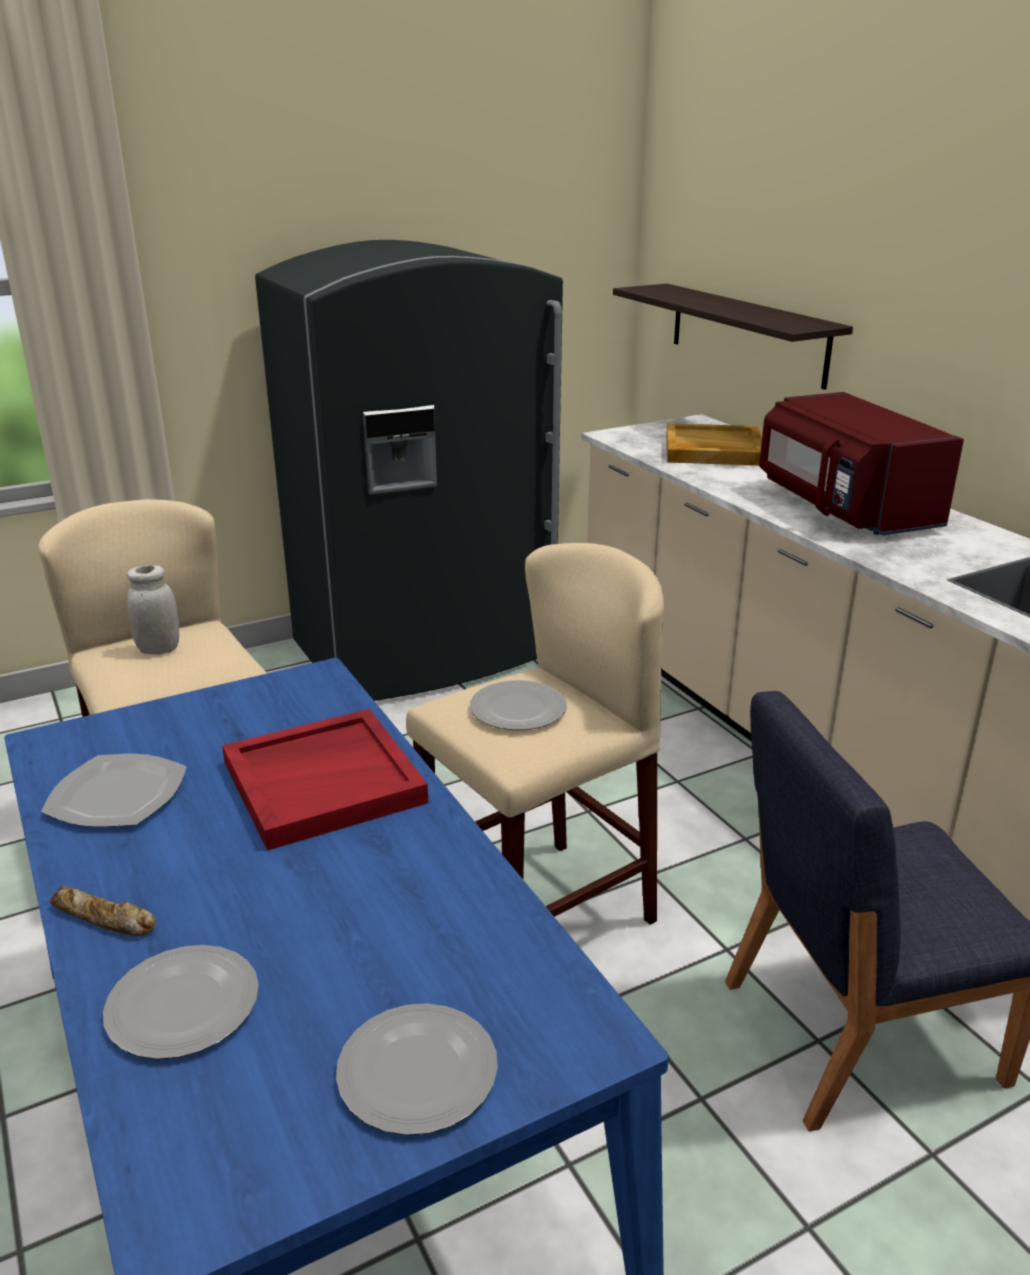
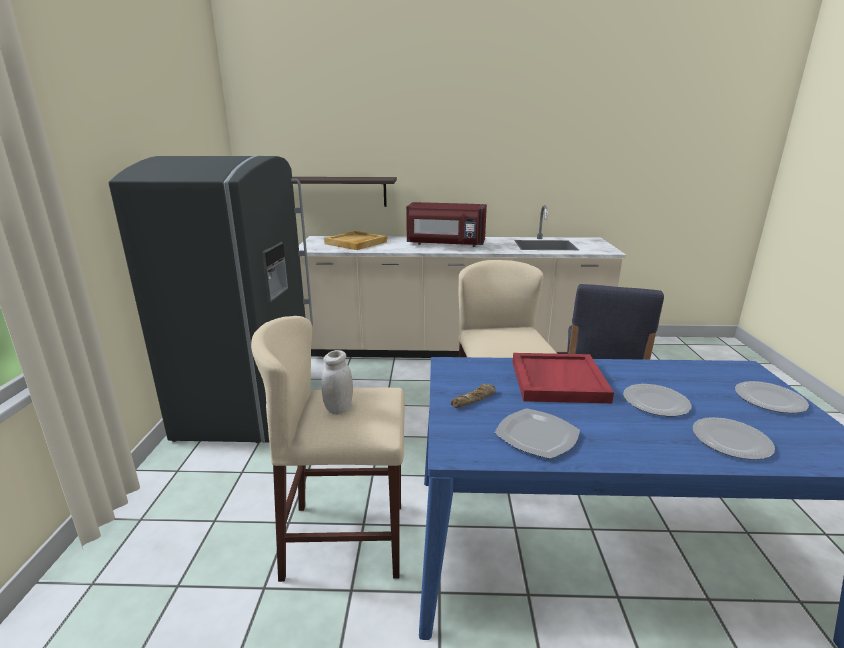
camera: 60 degrees left, 5 degrees down
bread [50,886,156,936] -> bread moved to [451,384,495,408]
plate [470,680,567,730] -> plate moved to [623,384,691,416]

